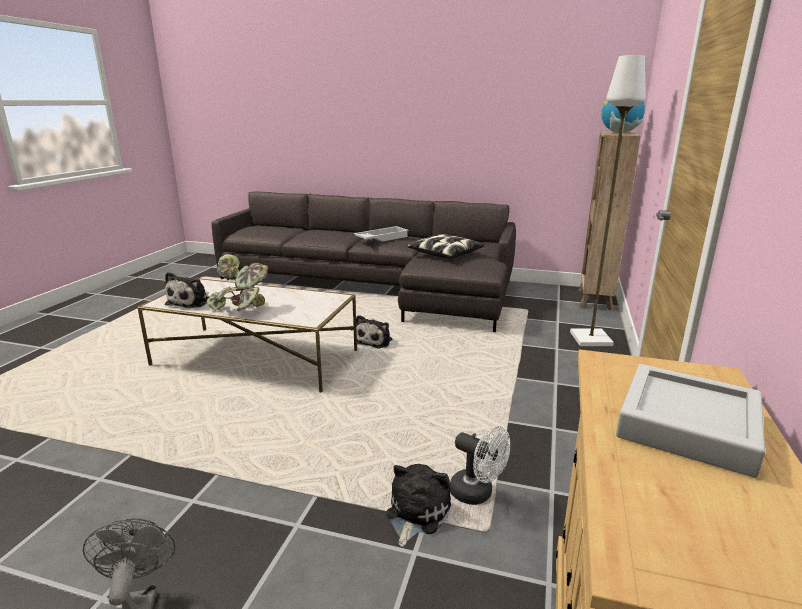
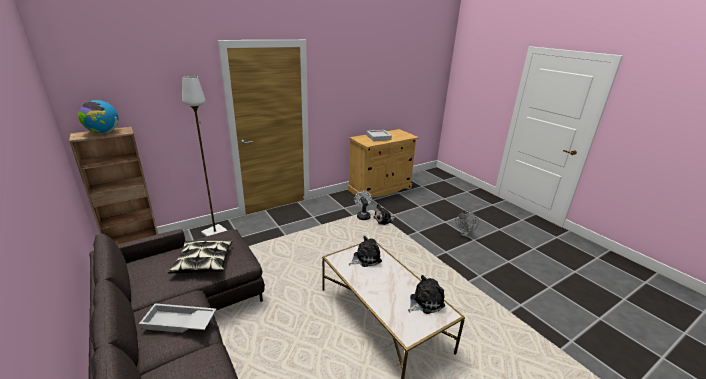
camera: 140 degrees left, 5 degrees up
potted plant [206,254,268,311] -> none
plush toy [356,315,392,348] -> plush toy moved to [349,236,382,267]

